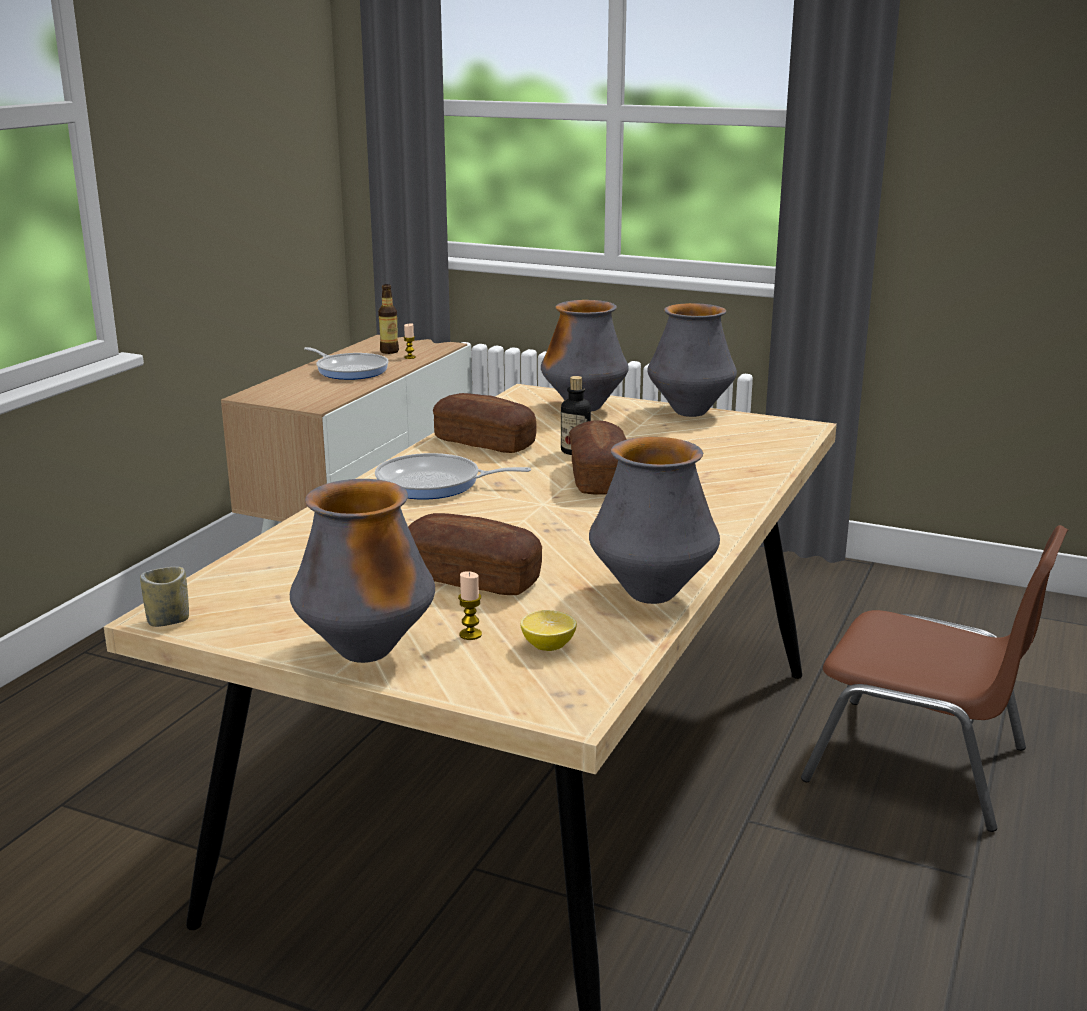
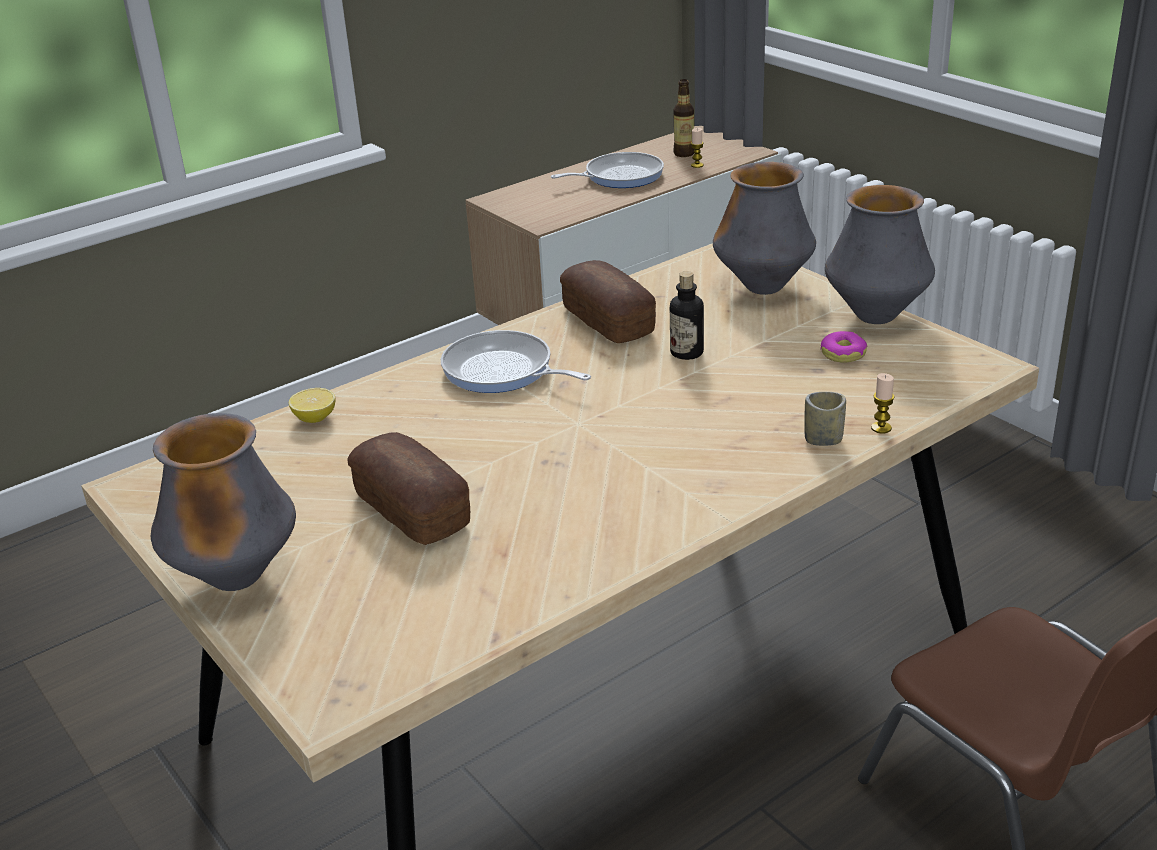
camera: 30 degrees right, 10 degrees up
cup [140,567,189,627] -> cup moved to [804,392,846,446]
frying pan [304,347,389,380] -> frying pan turned 90 degrees counterclockwise [551,152,664,188]
candle [458,571,482,640] -> candle moved to [871,373,895,433]
lemon [520,610,577,651] -> lemon moved to [289,388,335,423]
bread [569,421,627,495] -> none
vase [589,437,720,604] -> none
none -> donut [820,331,867,362]

